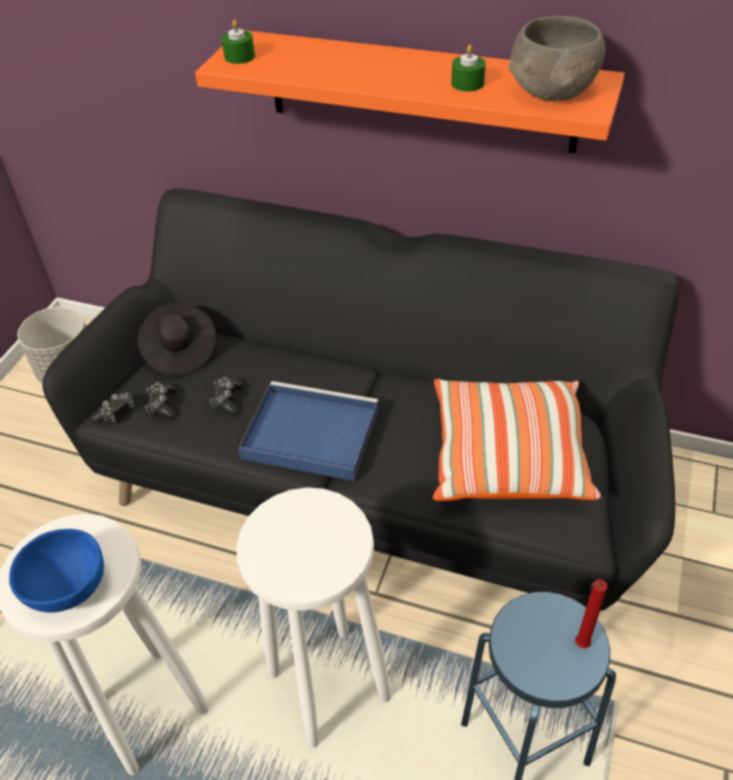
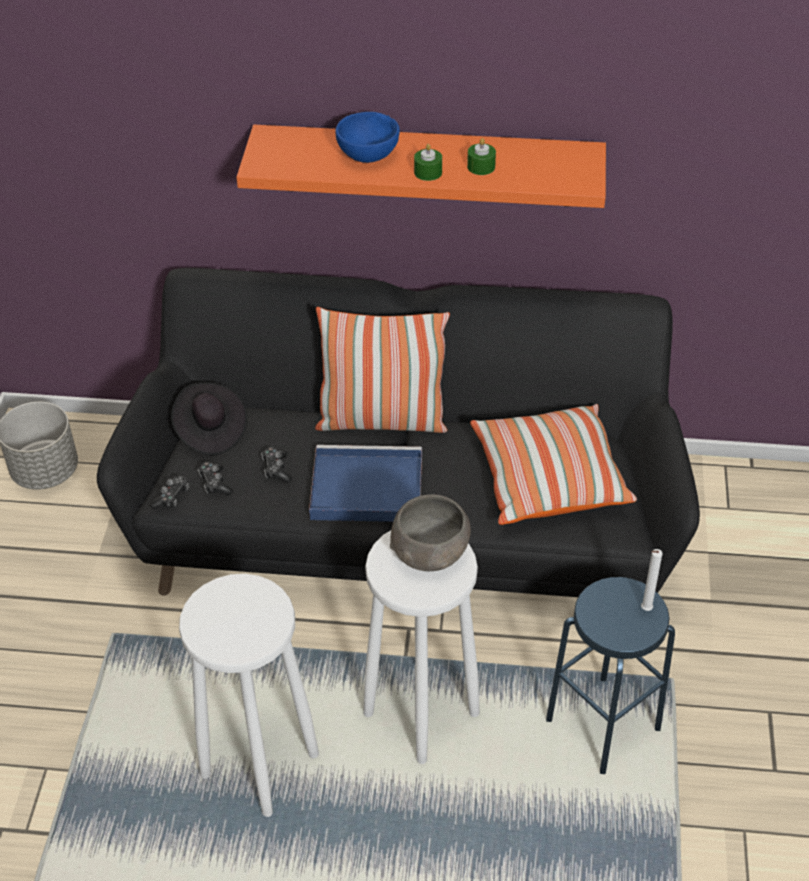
camera: 15 degrees left, 0 degrees up
blue bowl [9,529,104,613] -> blue bowl moved to [335,112,400,163]
green candle [221,20,255,64] -> green candle moved to [414,144,442,181]
grey bowl [509,16,605,101] -> grey bowl moved to [390,494,471,571]
red candle [575,579,608,648] -> white candle [641,549,662,611]
none -> pillow [315,307,450,433]

